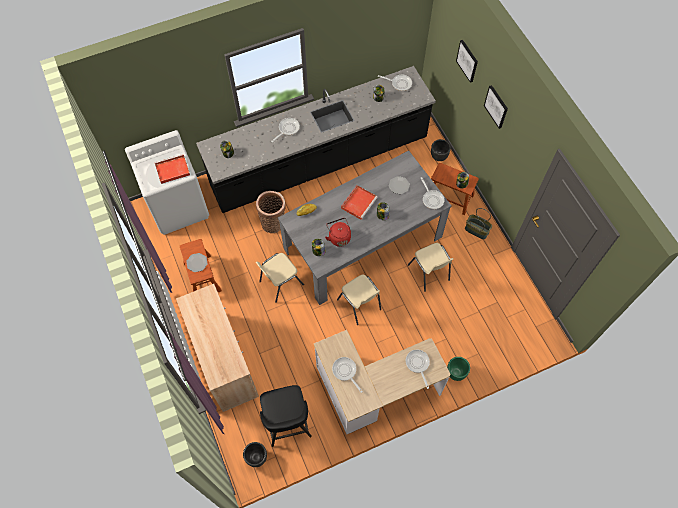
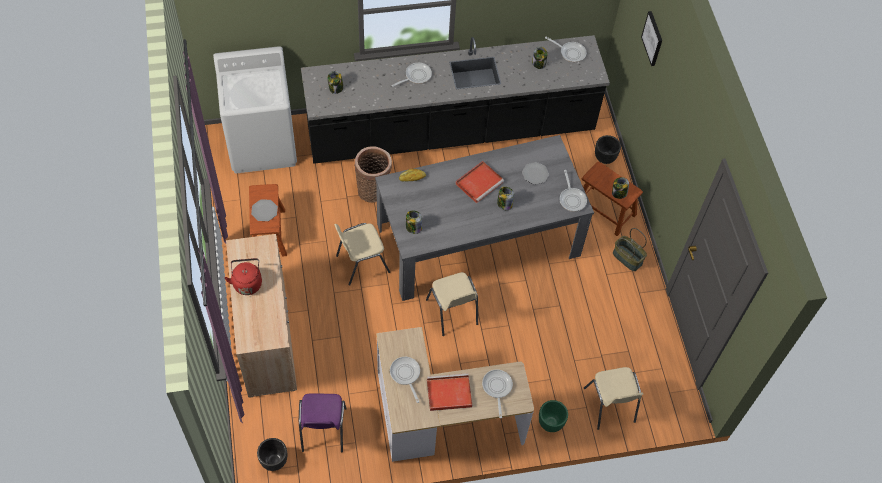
camera: 10 degrees right, 5 degrees down
red tray [155,154,190,184] -> red tray moved to [427,373,472,411]
black stool [260,385,312,447] -> purple chair [299,393,347,452]
red kettle [325,218,351,247] -> red kettle moved to [224,258,262,295]
beige chair [408,243,453,292] -> beige chair moved to [584,367,643,430]
picture [484,85,508,129] -> none

